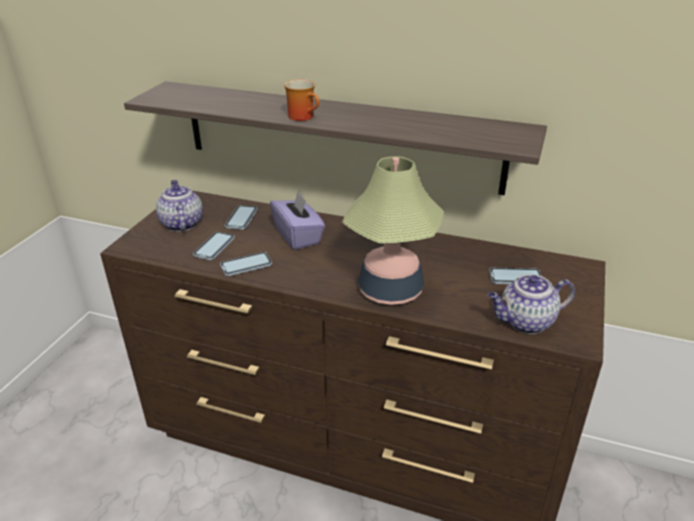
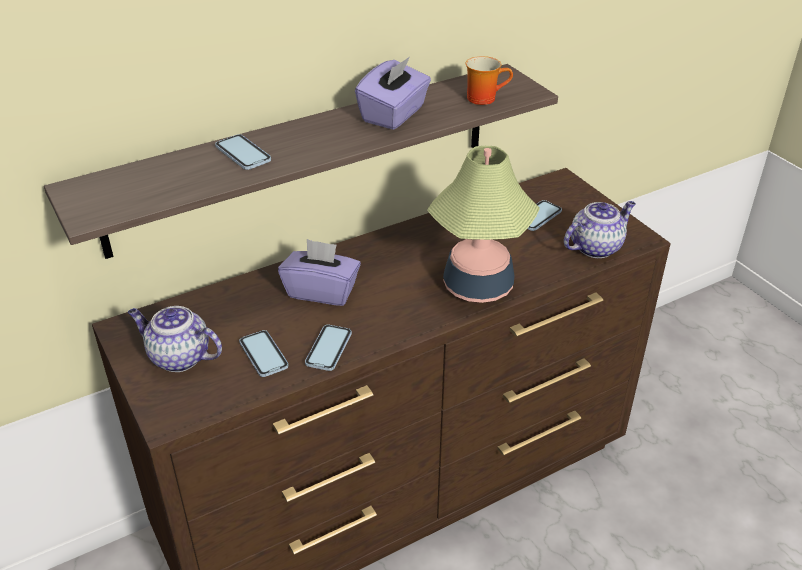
camera: 50 degrees left, 5 degrees up
phone [225,205,258,230] -> phone moved to [215,134,271,170]
mug [284,79,319,121] -> mug moved to [466,56,513,105]
teapot [488,274,575,334] -> teapot turned 150 degrees counterclockwise [564,201,636,258]
none -> purple tissue box [355,57,431,130]

